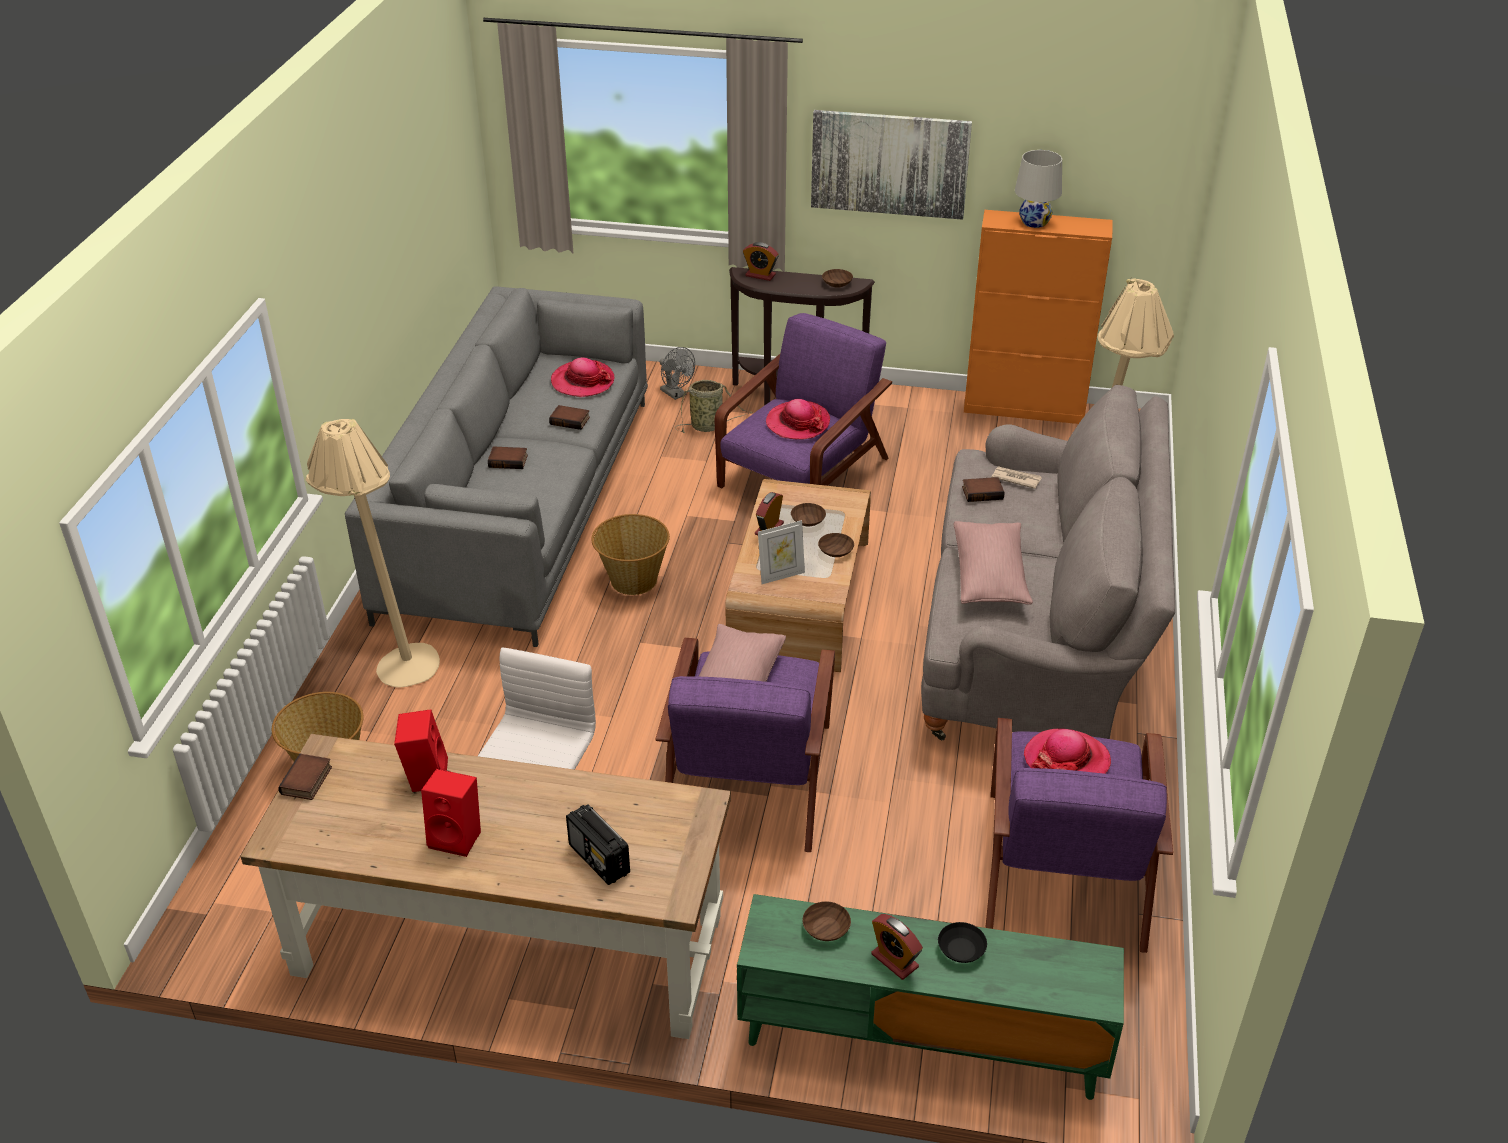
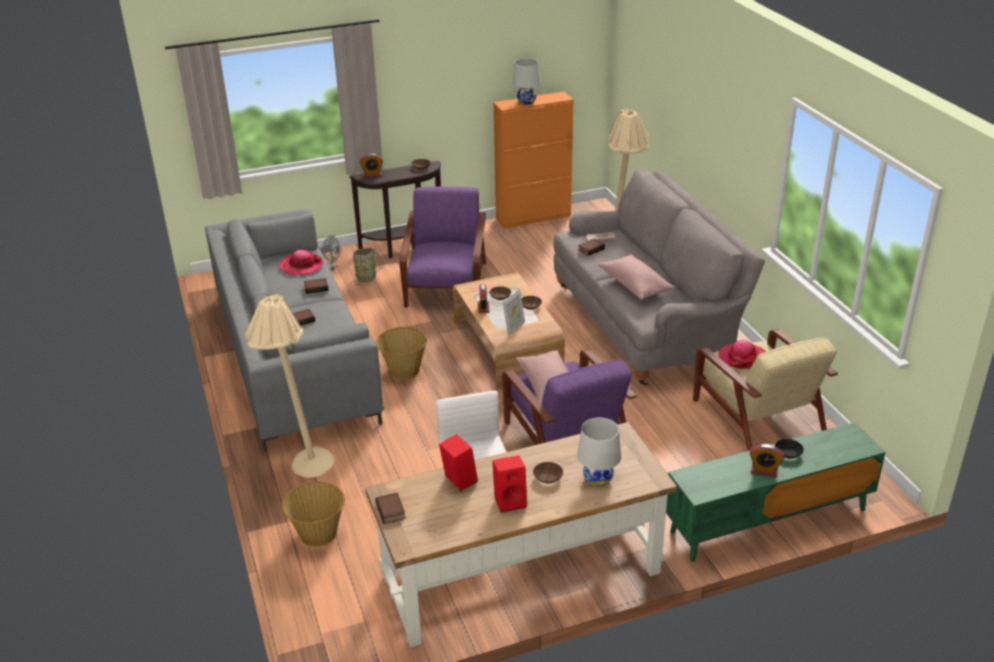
camera: 30 degrees left, 5 degrees down
radio [566,804,630,885] -> white table lamp [577,417,621,487]
hat [766,399,830,439] -> none
brown bowl [802,901,851,941] -> brown bowl moved to [533,462,563,483]
picture [811,110,972,220] -> none
purple armchair [985,718,1173,953] -> beige armchair [693,329,838,451]

